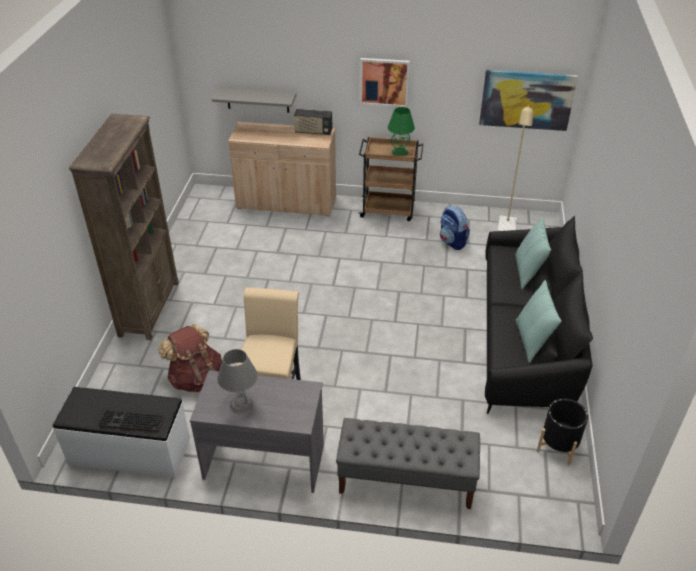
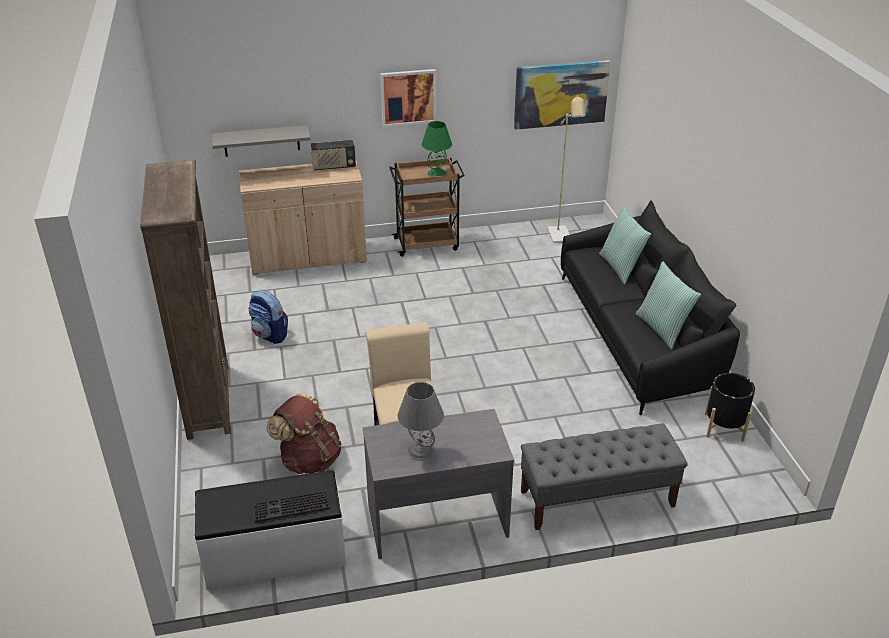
camera: 20 degrees left, 5 degrees down
backpack [440,206,470,250] -> backpack moved to [248,291,288,344]

